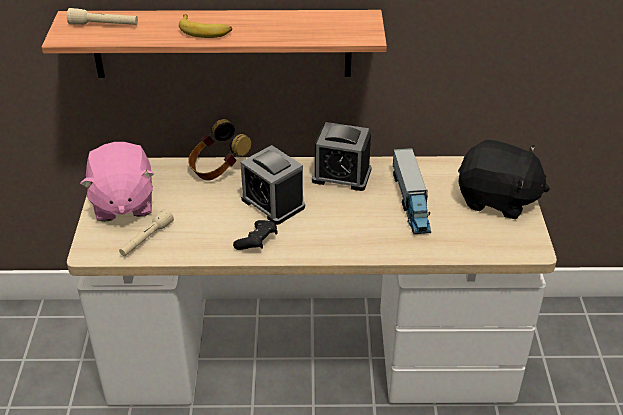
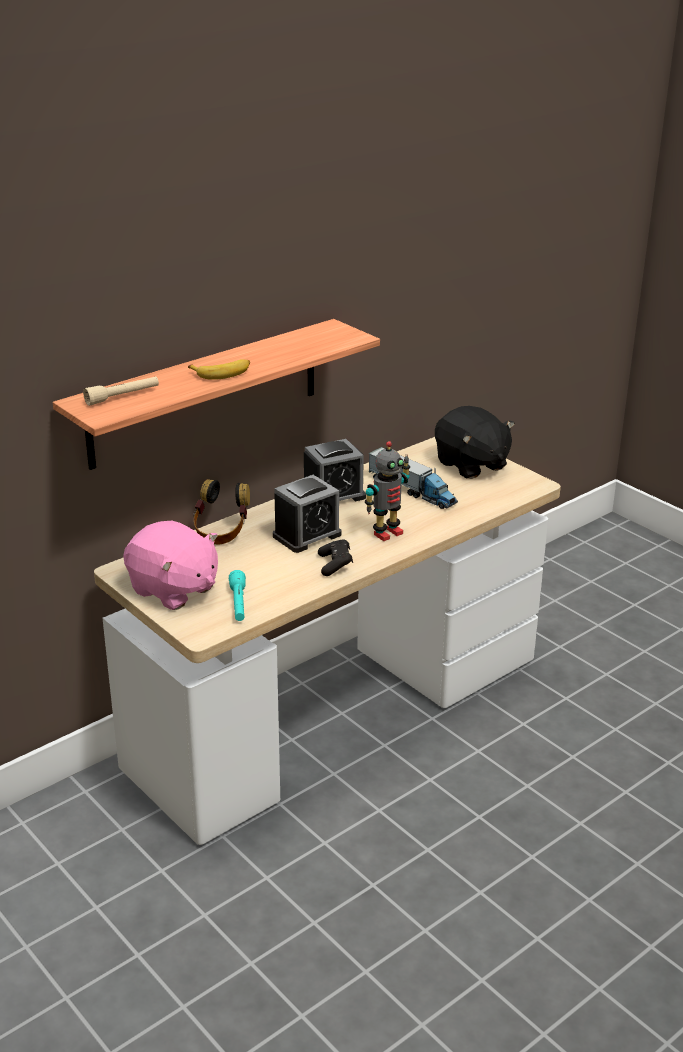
camera: 40 degrees left, 10 degrees down
beige flashlight [119,209,174,256] -> turquoise flashlight [229,570,246,621]
alarm clock [241,145,305,225] -> alarm clock turned 45 degrees counterclockwise [273,475,342,553]
black plush toy [458,140,550,219] -> black plush toy turned 75 degrees clockwise [435,406,515,479]
none -> toy robot [365,441,410,541]

